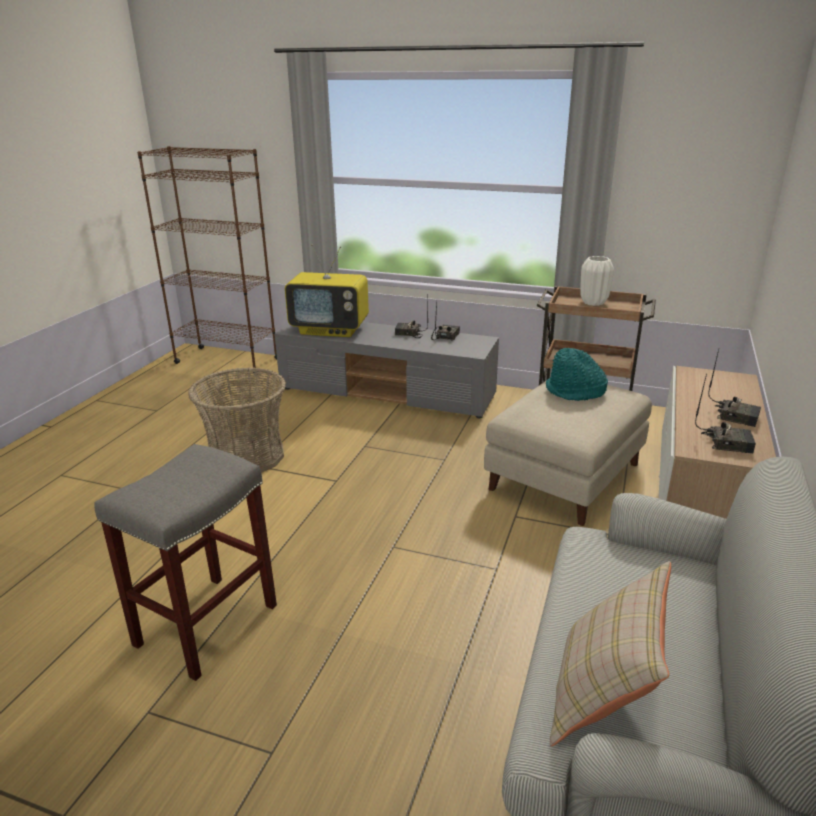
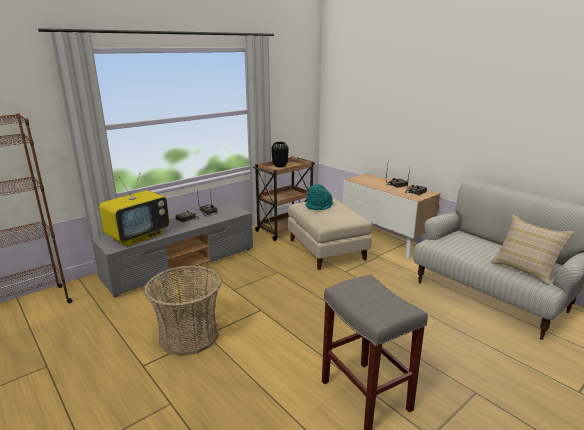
camera: 60 degrees left, 5 degrees down
white vase [580,256,614,306] -> black vase [271,142,289,168]

